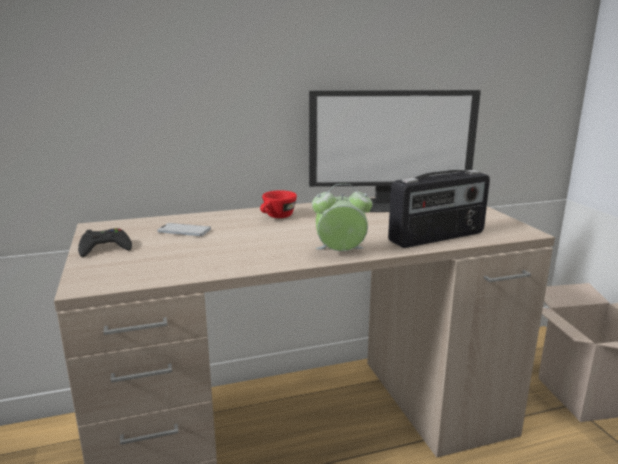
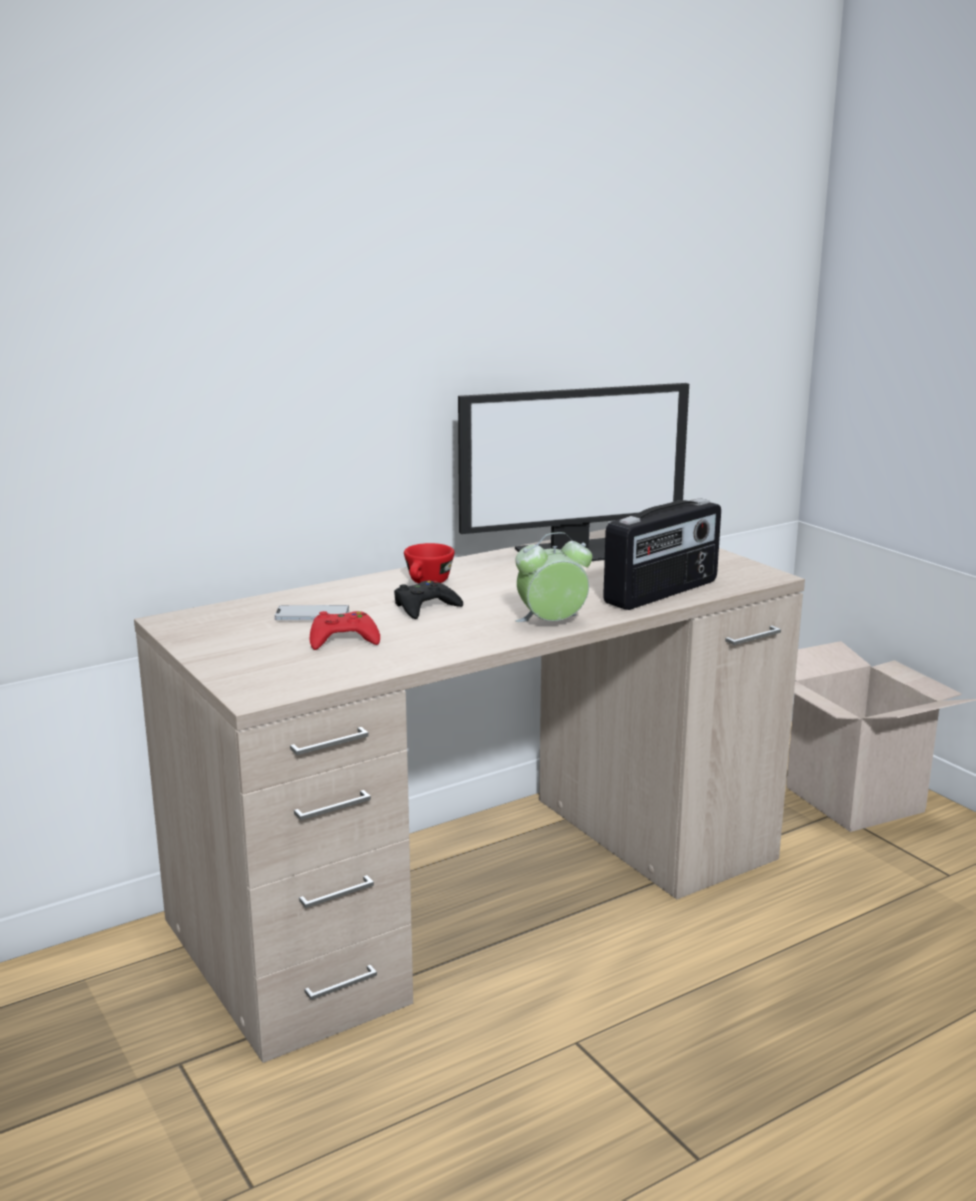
camera: 15 degrees left, 0 degrees up
black game controller [78,228,132,257] -> black game controller moved to [394,581,463,619]
none -> red game controller [310,611,380,650]

